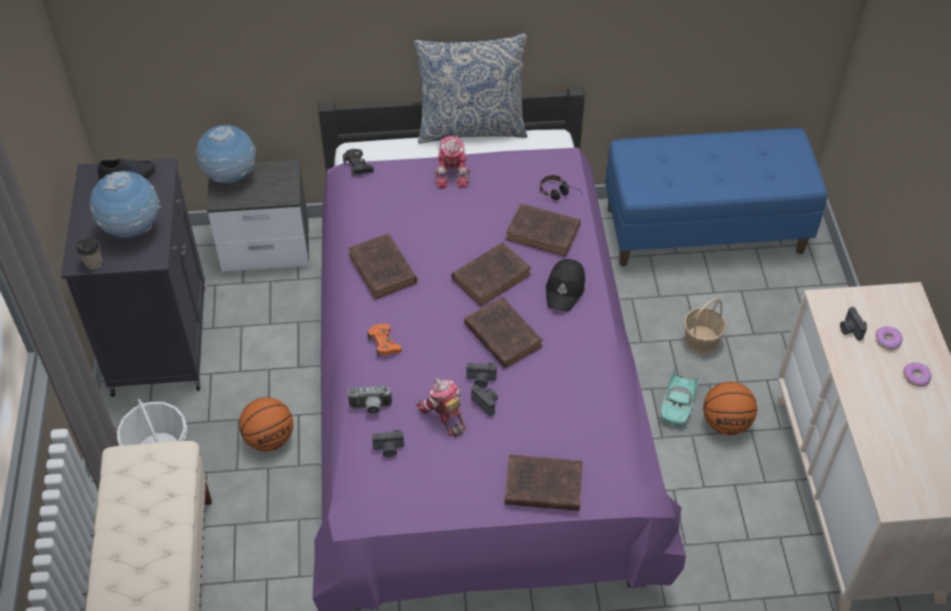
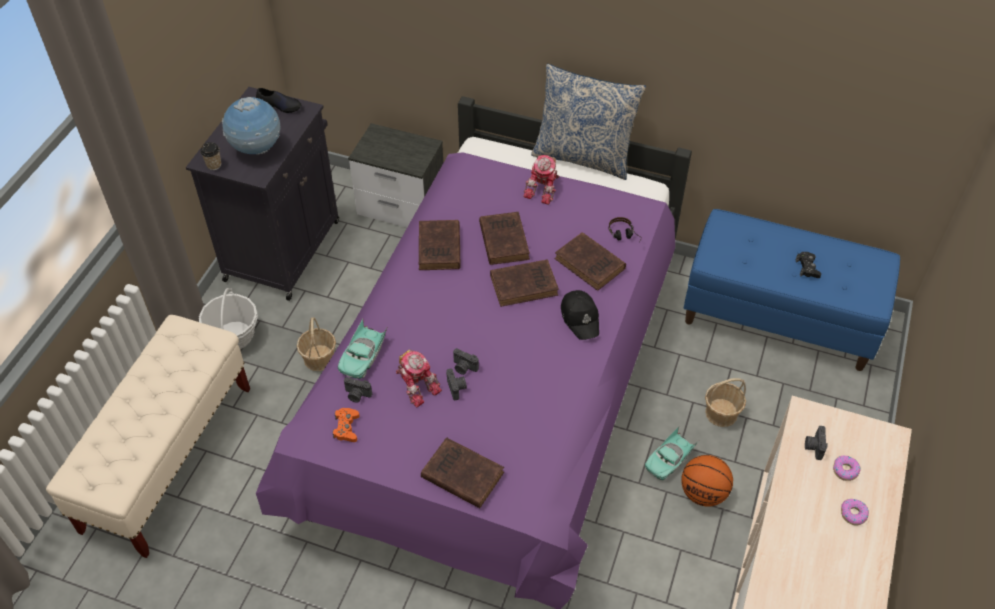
camera: 25 degrees right, 0 degrees up
globe [196,125,256,183] -> none
basketball [239,397,293,451] -> basket [297,317,336,371]
black game controller [343,149,374,177] -> black game controller moved to [796,252,821,278]
camera [348,386,392,414] -> turquoise toy car [338,319,388,379]
orange game controller [368,324,402,357] -> orange game controller moved to [333,408,360,442]
toy robot [417,378,466,437] -> toy robot turned 150 degrees clockwise [396,349,442,407]
brown book [464,297,543,368] -> brown book moved to [479,212,530,265]
black cap [546,259,585,312] -> black cap turned 60 degrees counterclockwise [561,290,599,340]

